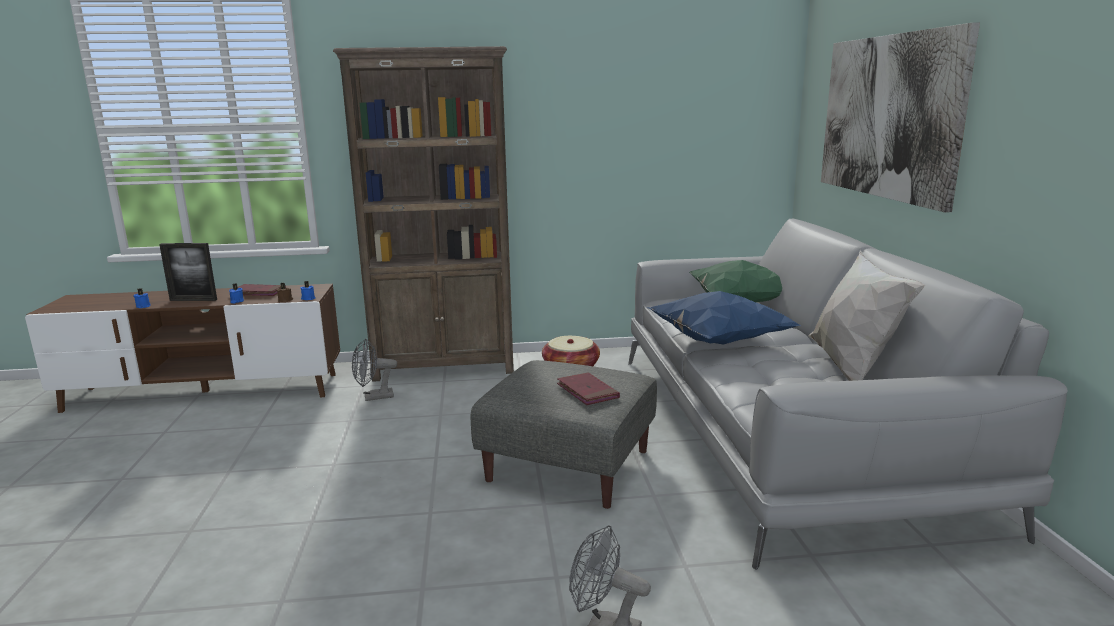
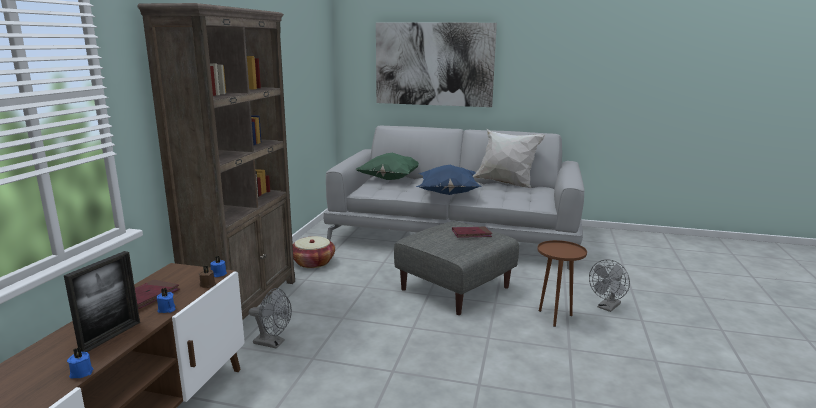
camera: 70 degrees left, 0 degrees up
grey fan [352,339,397,401] -> grey fan turned 75 degrees counterclockwise [249,288,292,349]
none -> brown side table [537,240,587,327]

